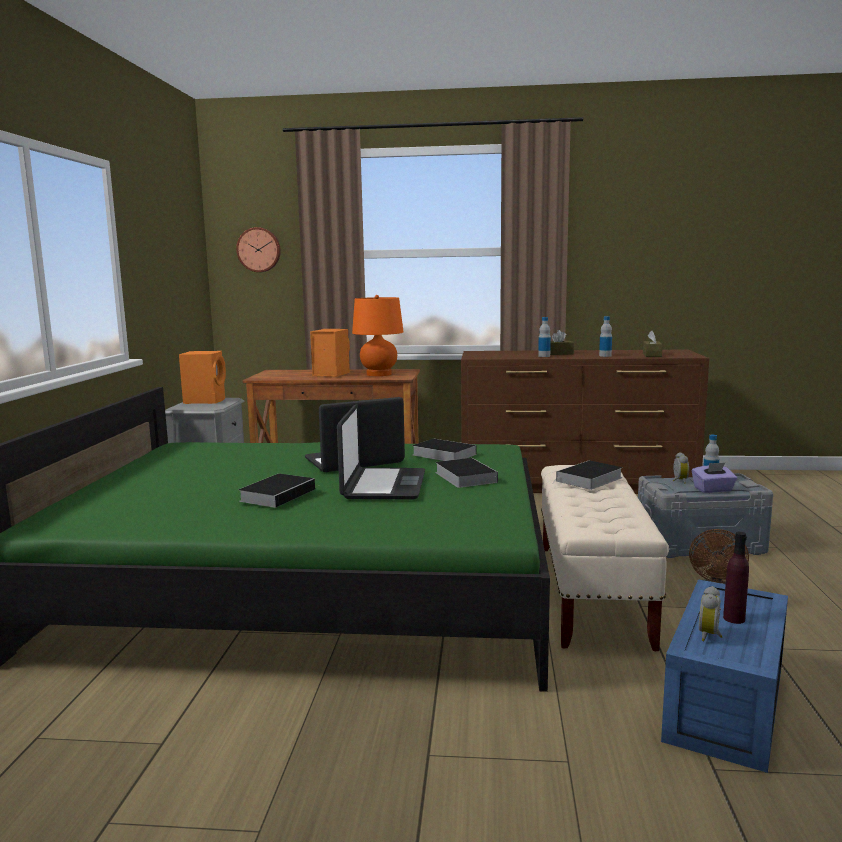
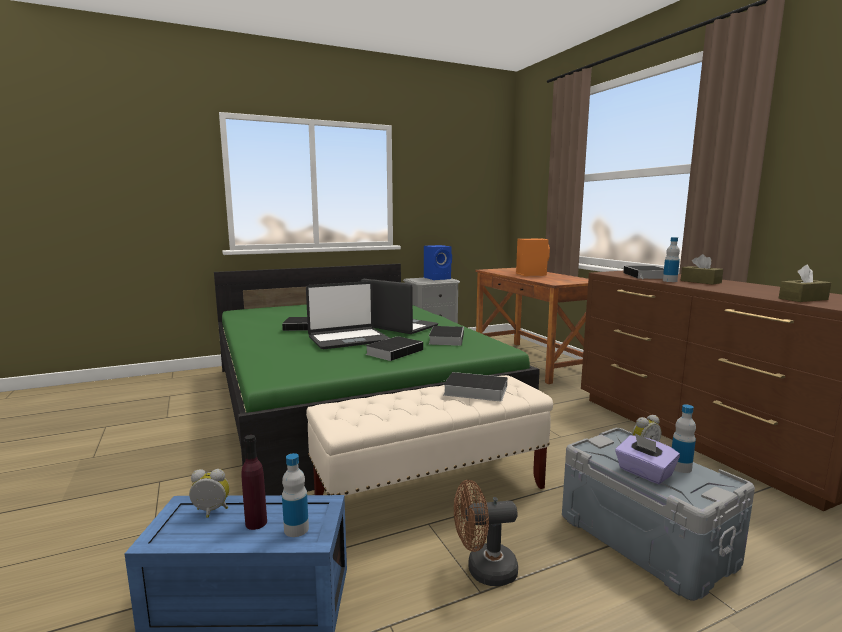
camera: 60 degrees right, 0 degrees up
orange speaker [179,351,226,404] -> blue speaker [424,245,452,280]
wall clock [236,227,281,272] -> none
orange table lamp [352,295,404,376] -> none
bottle [599,316,612,357] -> bottle moved to [282,453,309,537]
none -> book [623,266,664,279]

